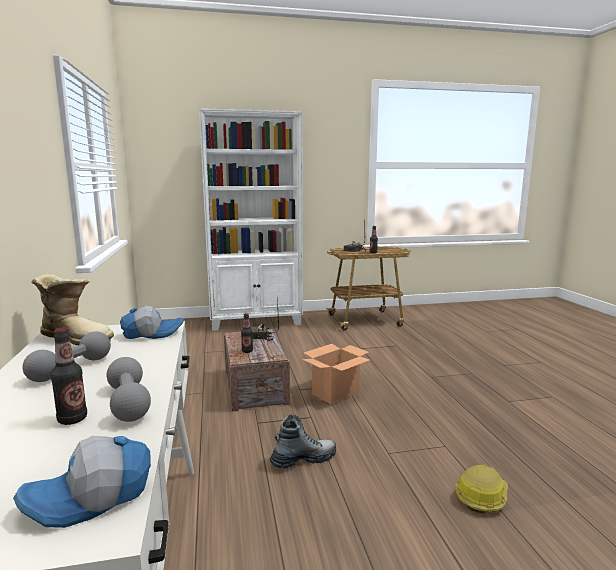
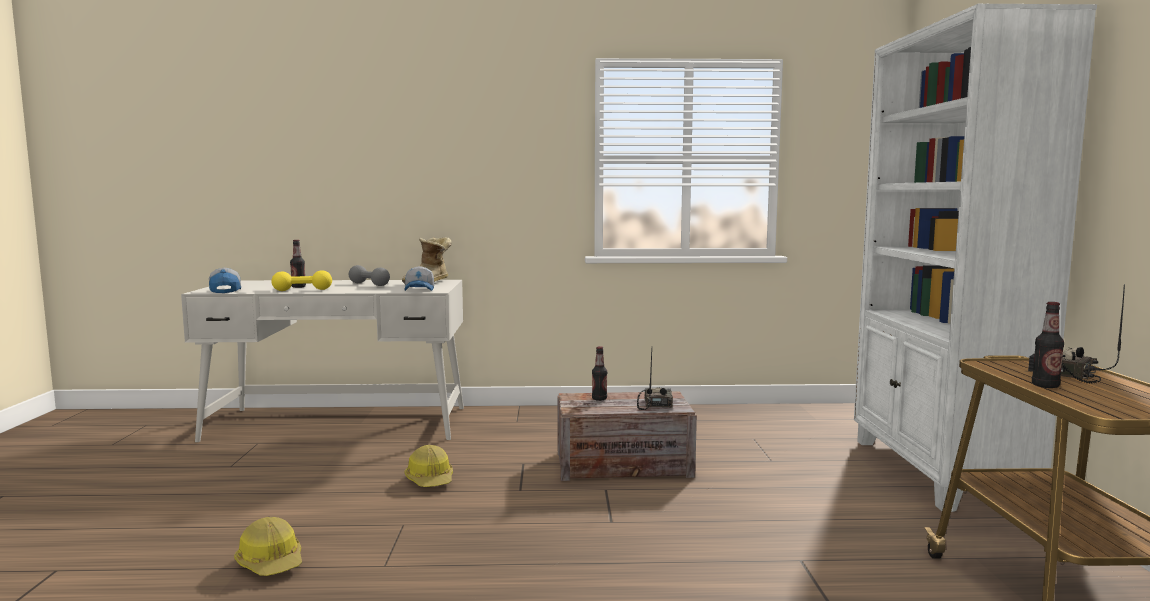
camera: 100 degrees right, 5 degrees down
grey dumbbell [107,357,151,422] -> yellow dumbbell [271,270,332,291]
boot [270,414,336,469] -> hard hat [405,445,453,487]
cardboard box [302,344,370,405] -> none

